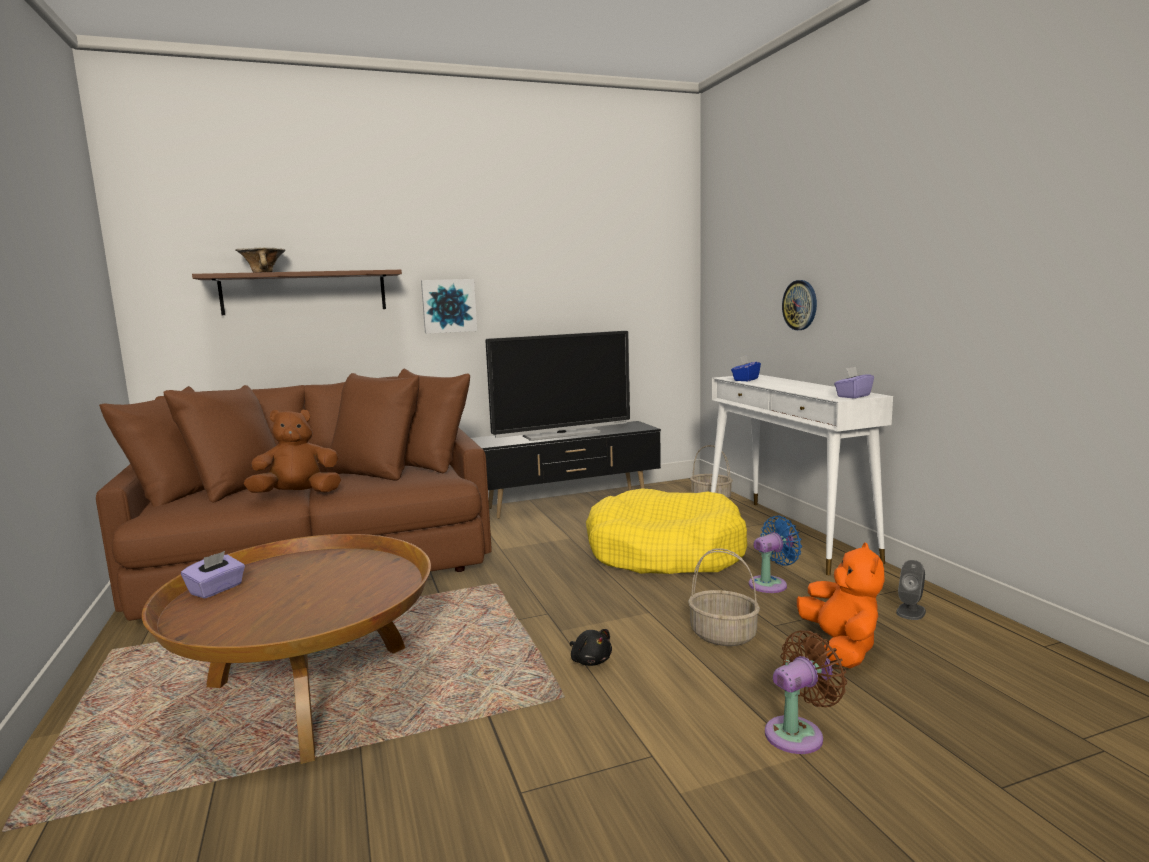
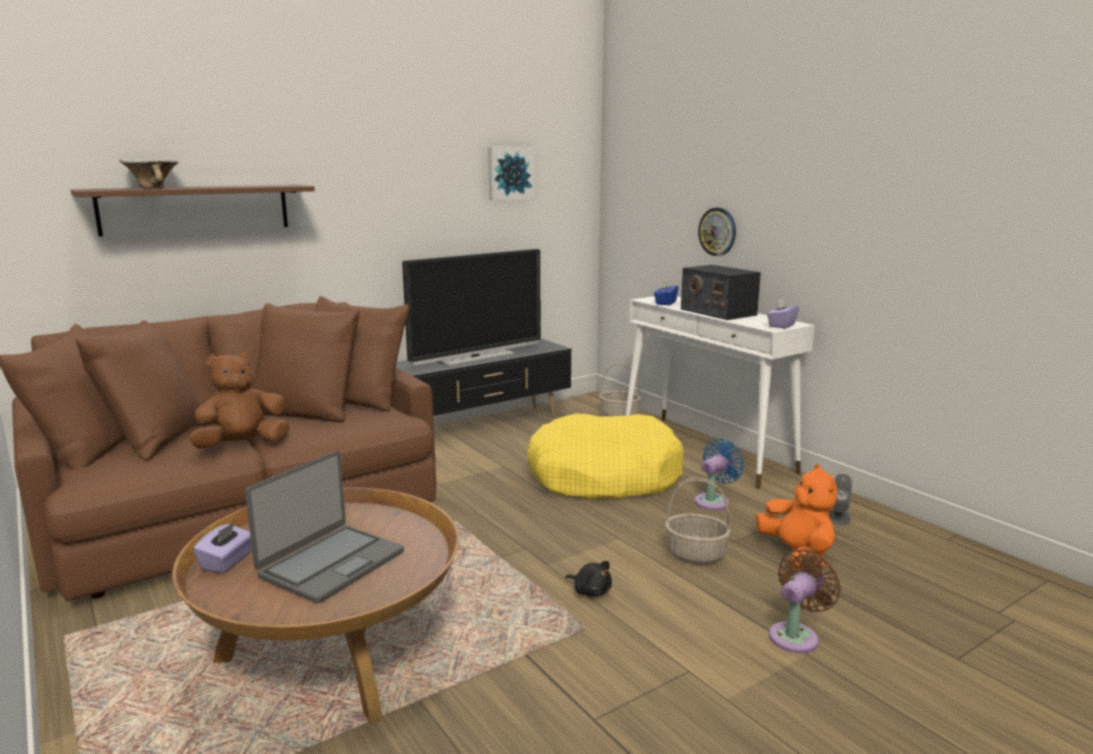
camera: 15 degrees left, 5 degrees up
picture [421,279,477,334] -> picture moved to [488,147,535,200]
none -> laptop [245,451,404,603]
none -> radio [681,265,761,320]

